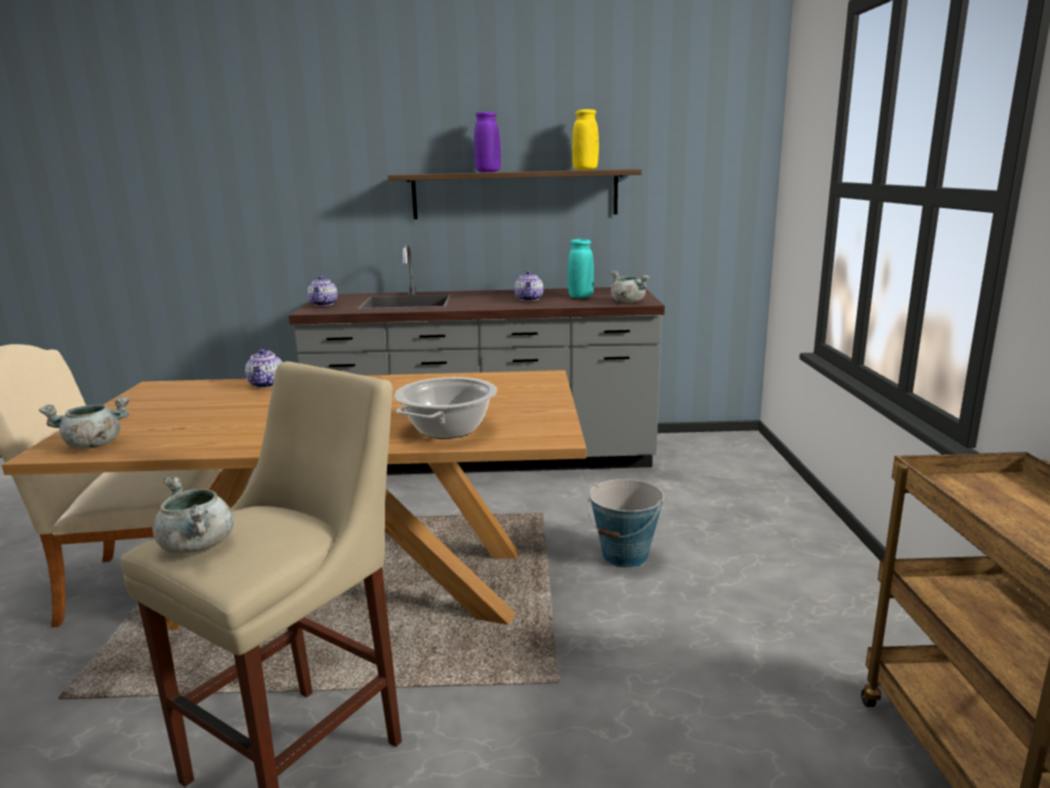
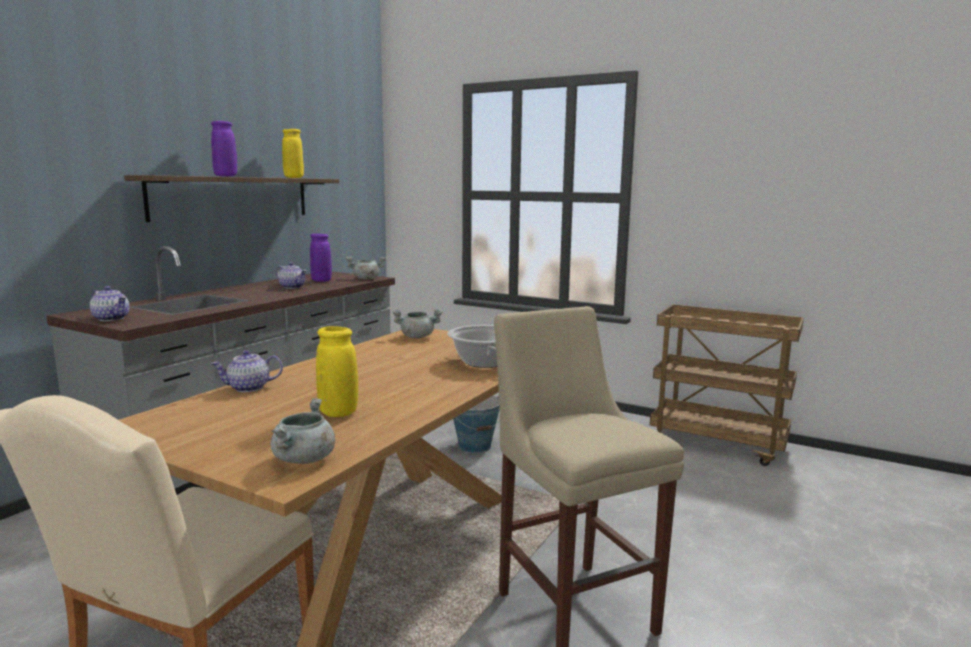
camera: 60 degrees left, 5 degrees down
grey cooking pot [153,476,234,553] -> grey cooking pot moved to [392,309,443,339]
teapot [245,349,282,388] -> teapot turned 135 degrees clockwise [211,350,283,392]
turquoise vase [567,239,594,298] -> purple vase [310,233,332,282]
none -> yellow vase [316,326,358,417]

